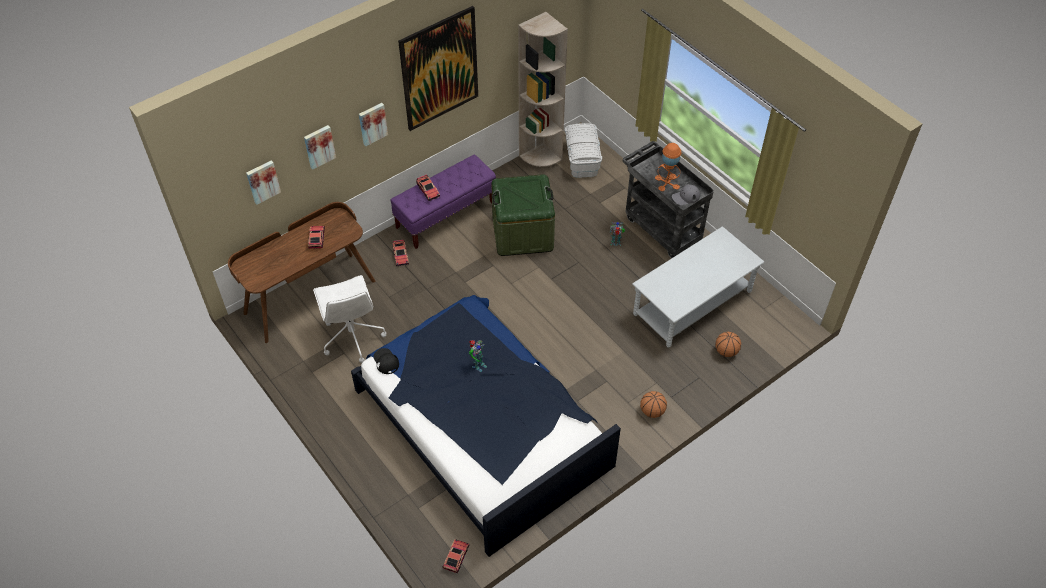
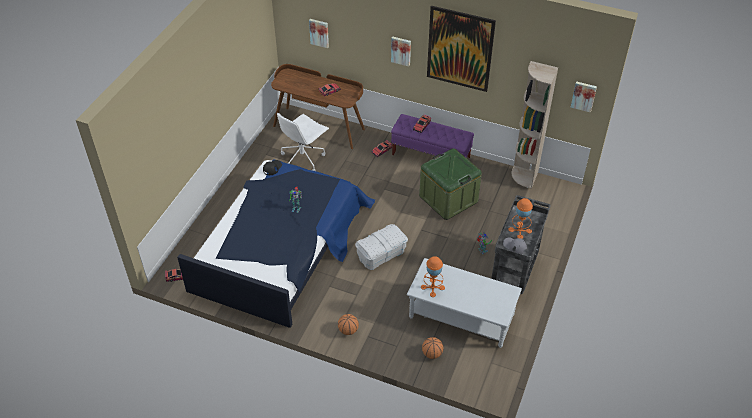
camera: 60 degrees right, 5 degrees down
picture [304,125,336,169] -> picture moved to [571,81,597,112]
white storage box [565,123,602,178] -> white storage box moved to [355,224,408,270]
none -> orange table lamp [421,256,445,297]

